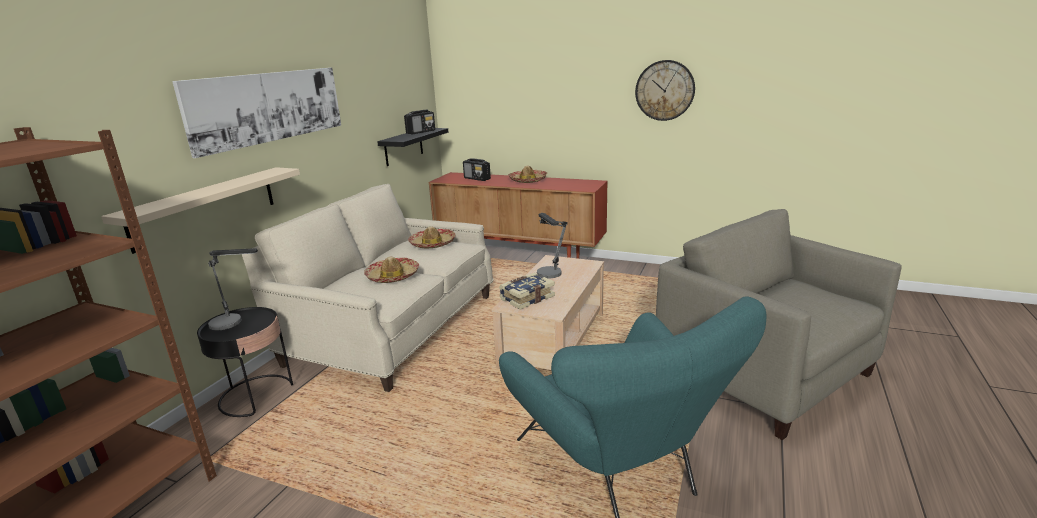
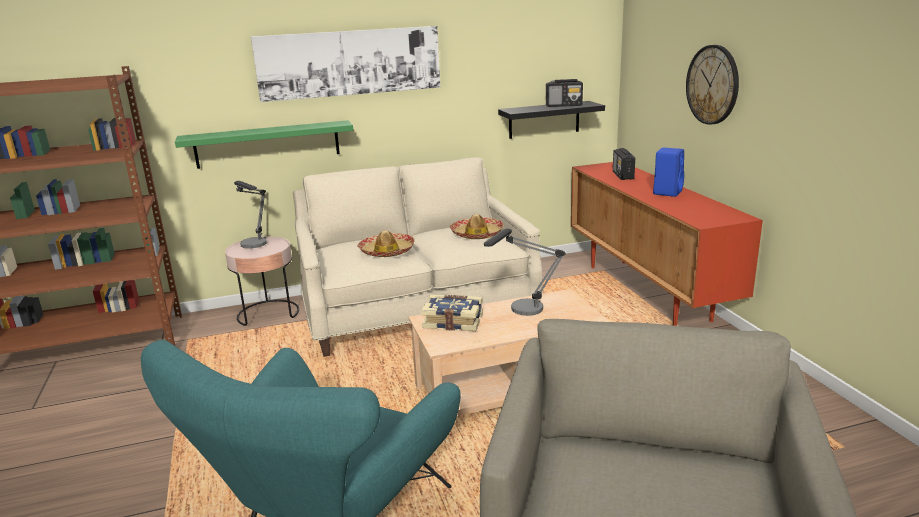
camera: 50 degrees right, 0 degrees up
beige shelf [101,167,300,254] -> green shelf [175,120,353,169]
black side table [197,307,293,417] -> pink side table [225,236,299,326]
hat [508,165,547,183] -> blue speaker [653,148,684,197]
wall clock [635,60,695,121] -> wall clock moved to [686,45,739,125]

